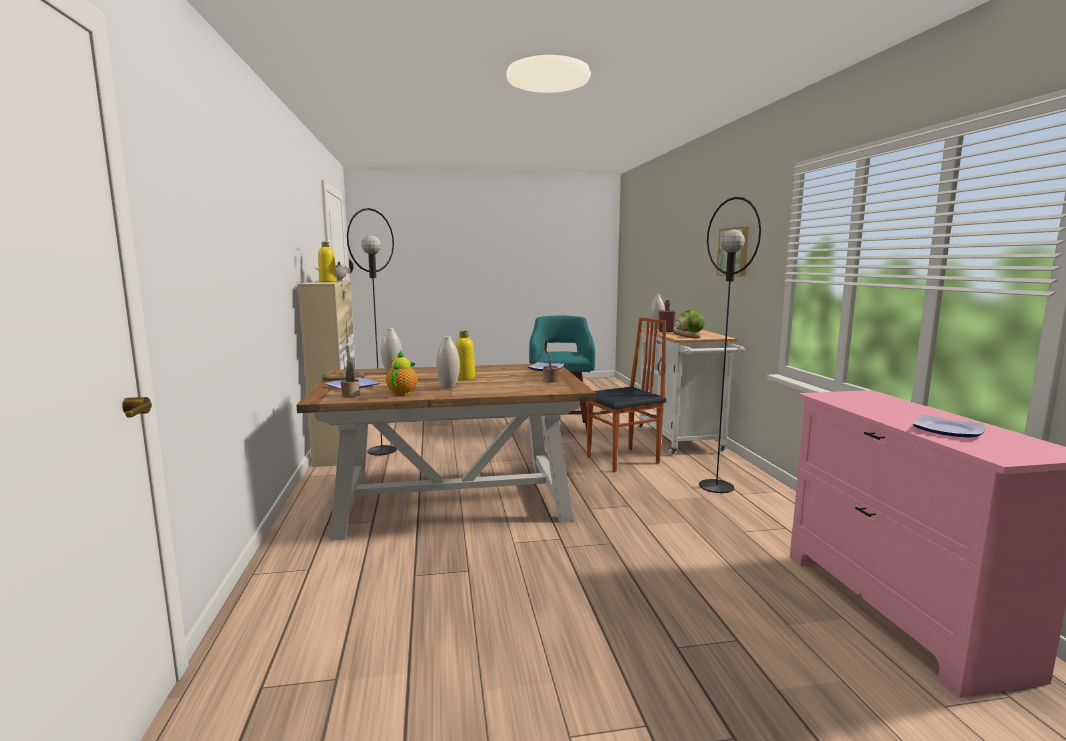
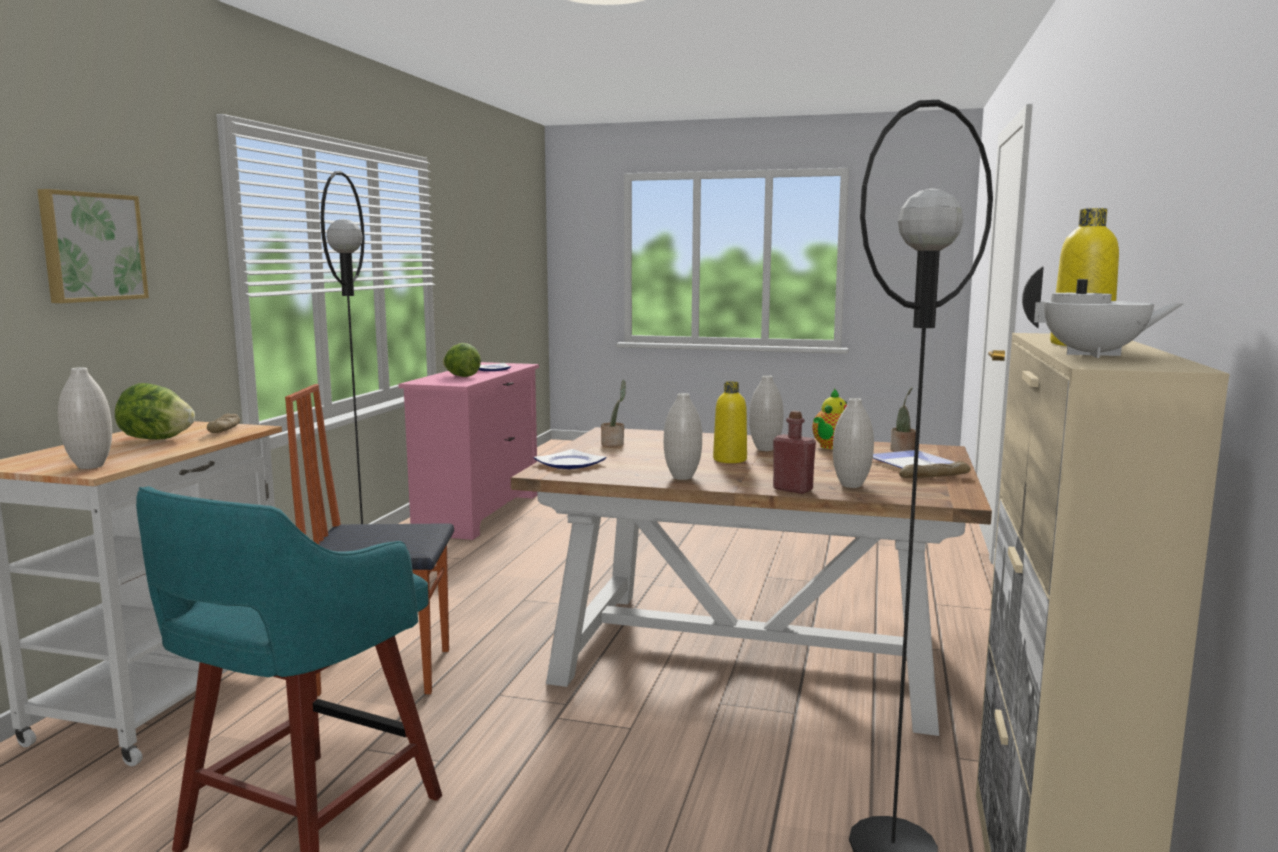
camera: 155 degrees left, 0 degrees up
red bottle [659,300,676,332] -> red bottle moved to [773,411,816,494]
none -> lettuce [443,343,481,377]
none -> white vase [664,393,702,480]

